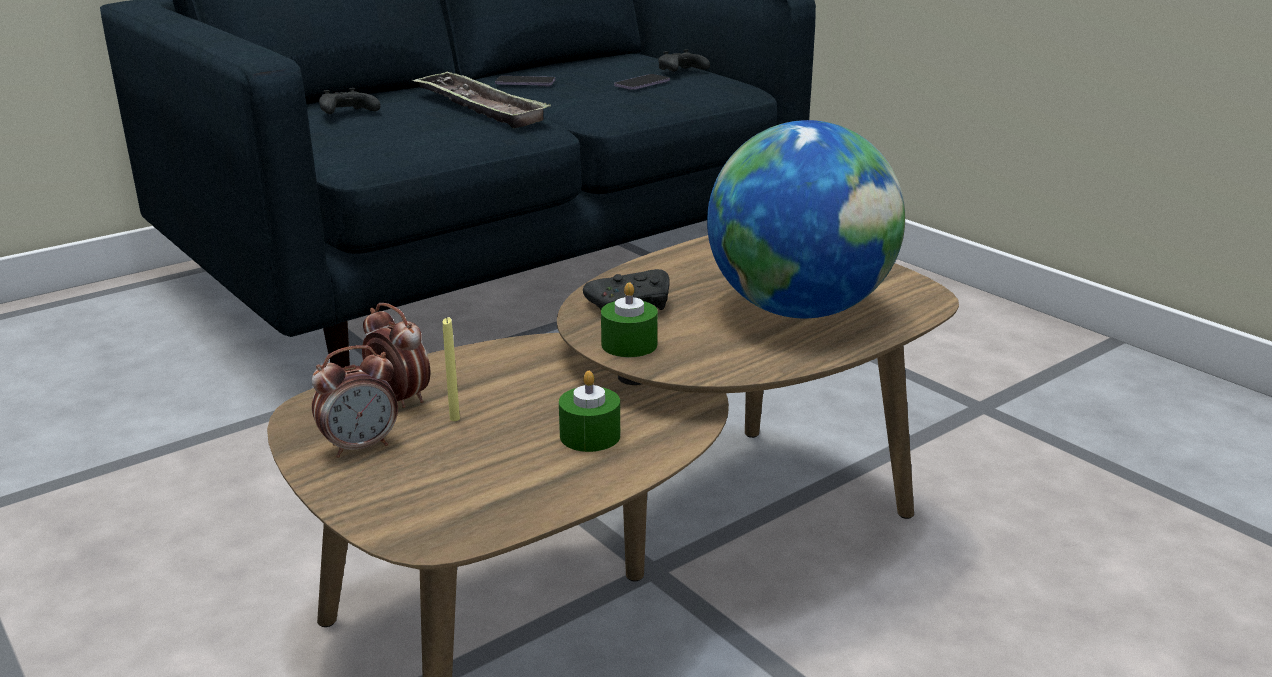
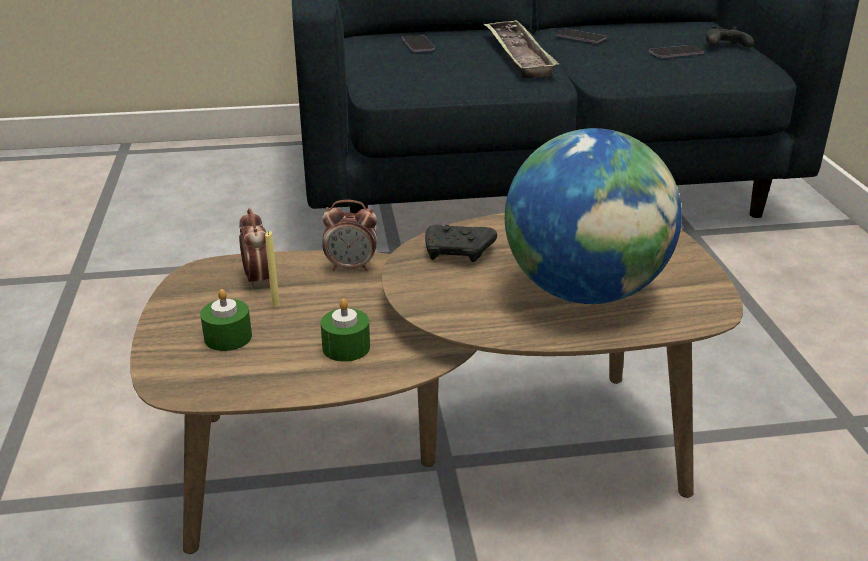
camera: 30 degrees right, 5 degrees up
alarm clock [312,345,398,458] -> alarm clock moved to [322,200,377,271]
black game controller [319,88,381,114] -> phone [402,35,435,52]
green candle [601,282,658,357] -> green candle moved to [200,289,252,351]

